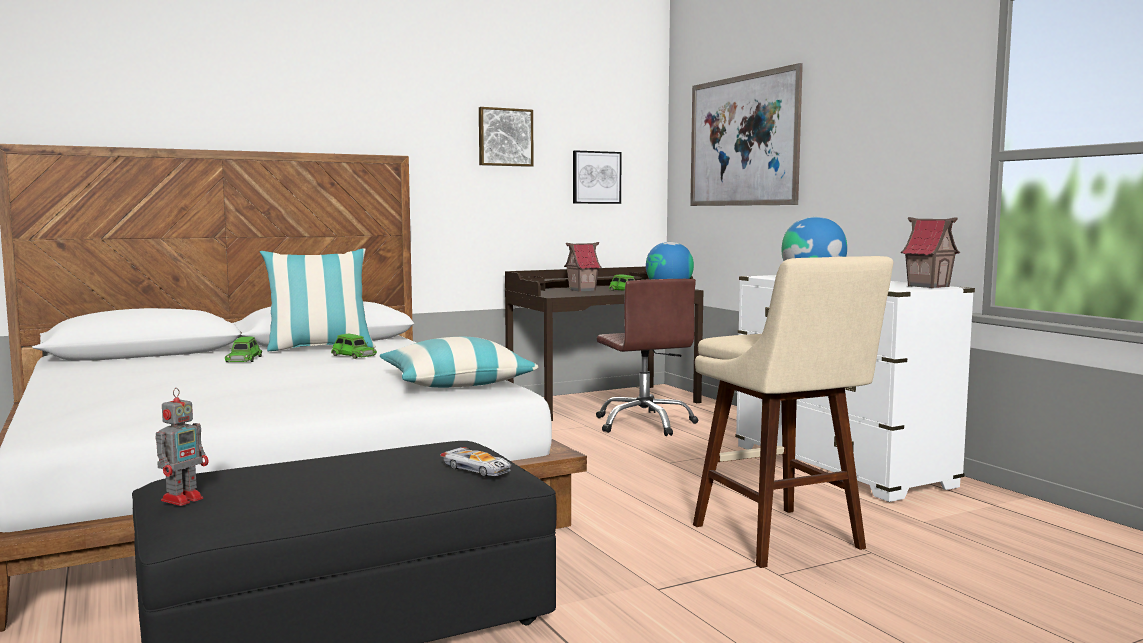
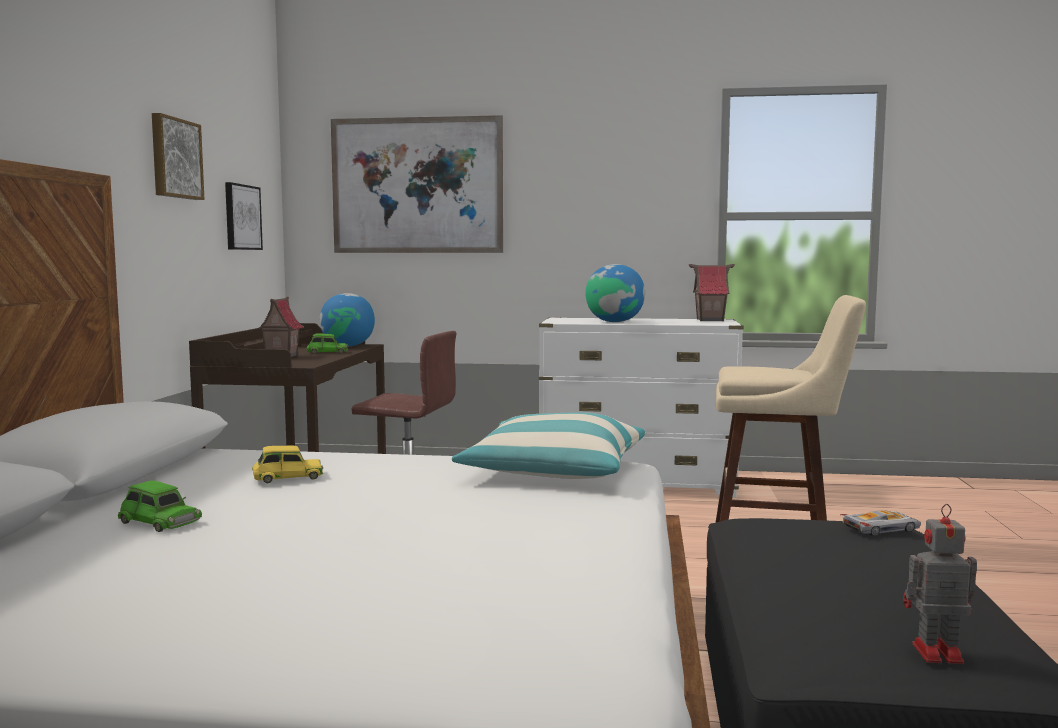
camera: 55 degrees left, 0 degrees up
toy robot [155,388,208,506] -> toy robot turned 60 degrees counterclockwise [903,504,977,664]
pillow [260,248,376,351] -> none
green toy car [331,333,377,359] -> yellow toy car [252,446,323,483]

